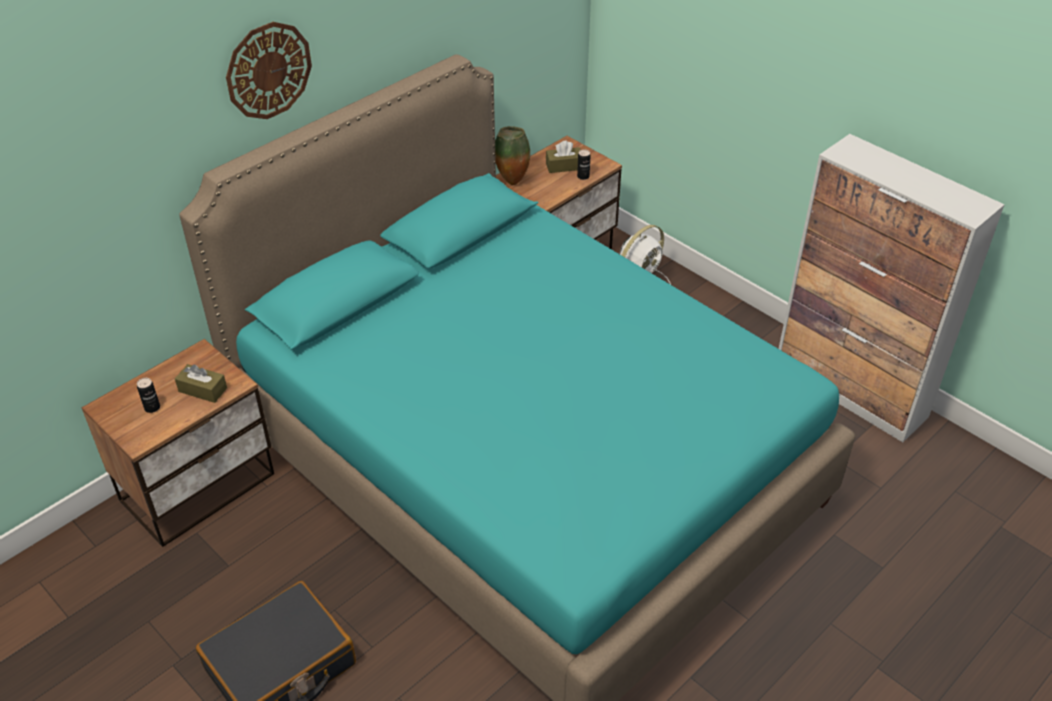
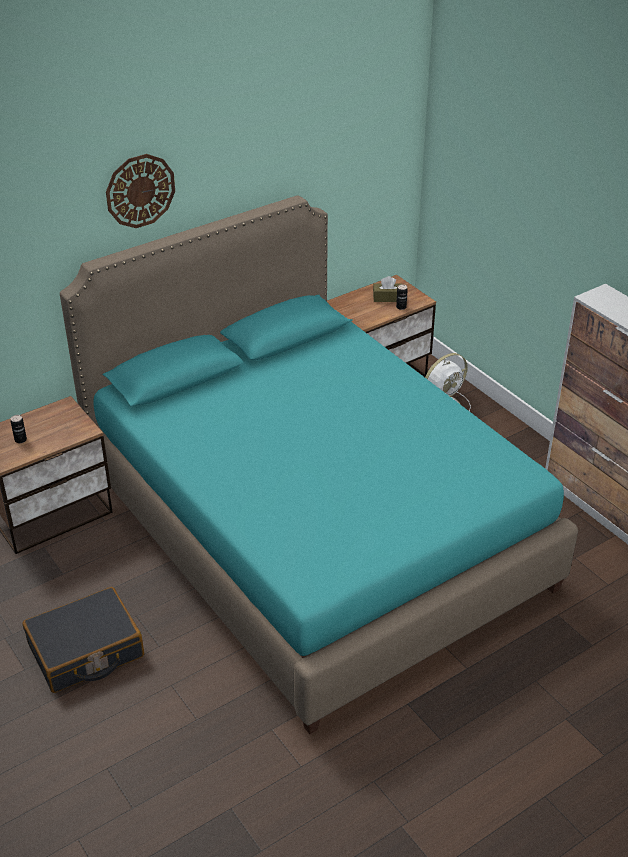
camera: 10 degrees right, 5 degrees down
brown tissue box [175,364,227,403] -> none
vase [495,126,530,185] -> none

